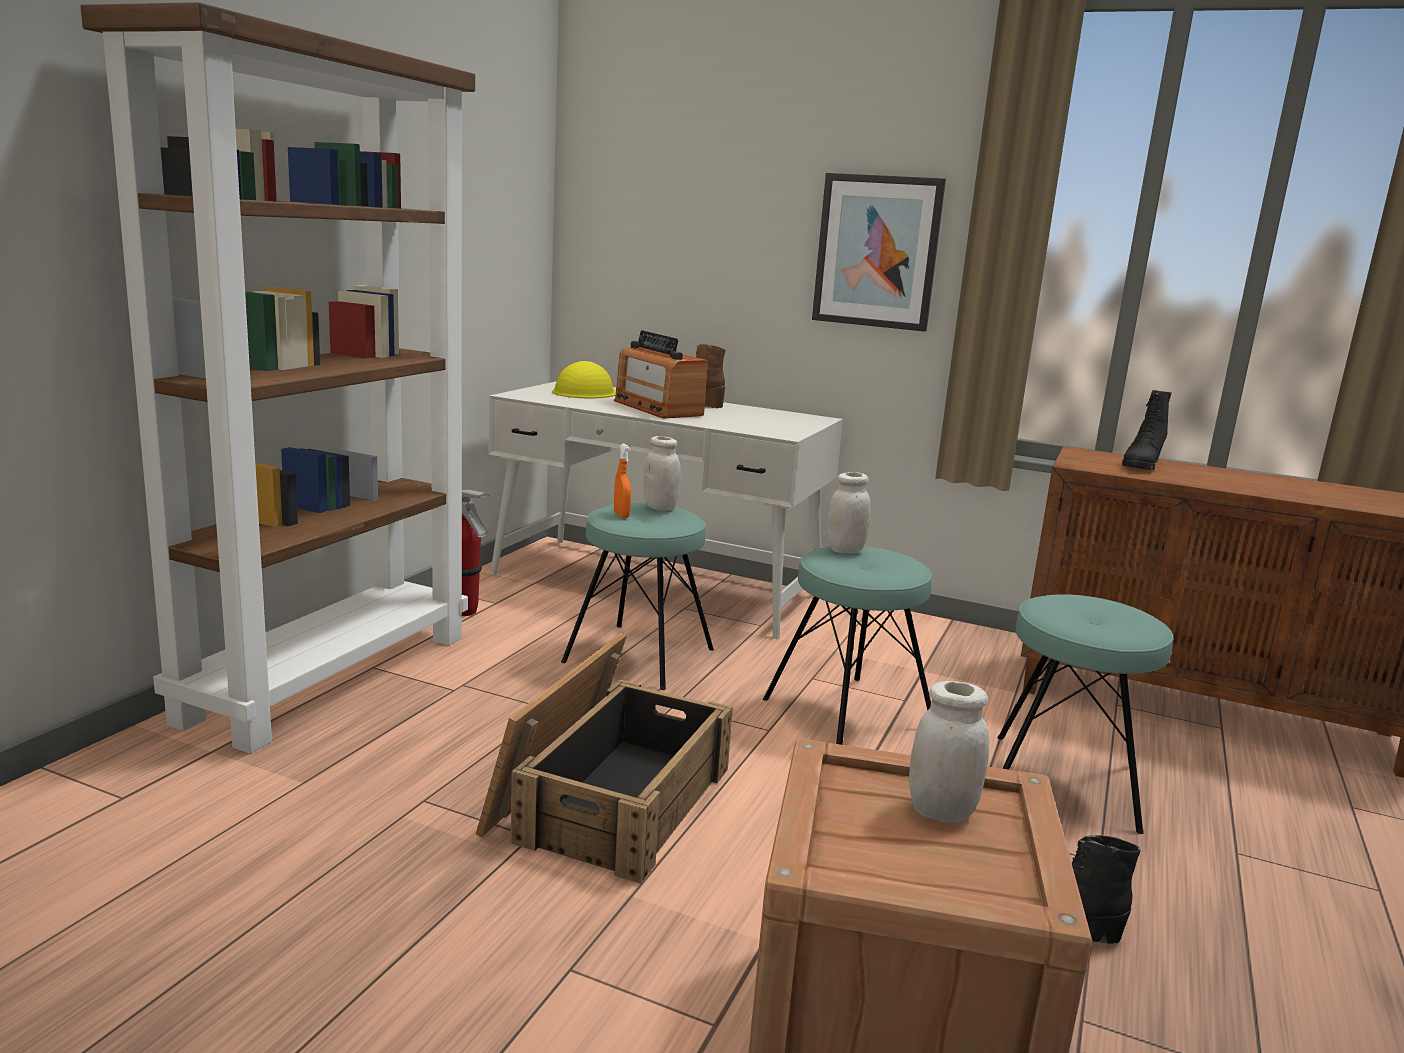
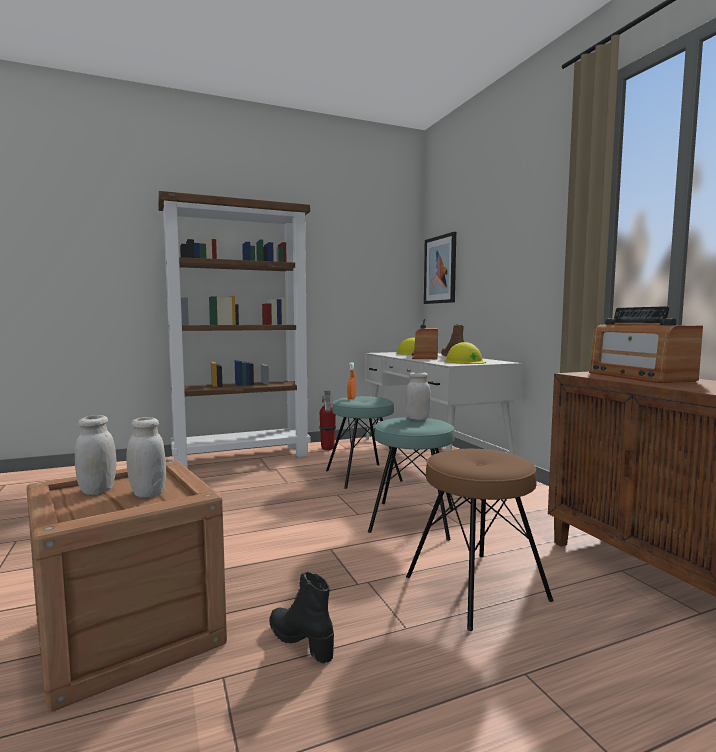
camera: 45 degrees right, 10 degrees down
crate [476,633,733,884] -> none
white jar [643,436,681,511] -> white jar moved to [75,415,116,495]
picture [812,173,946,332] -> picture moved to [424,232,456,304]
turquoise stool [997,594,1173,834] -> brown stool [406,449,553,631]
black boot [1122,390,1171,470] -> radio [589,306,703,383]
none -> yellow hard hat [445,342,486,364]

